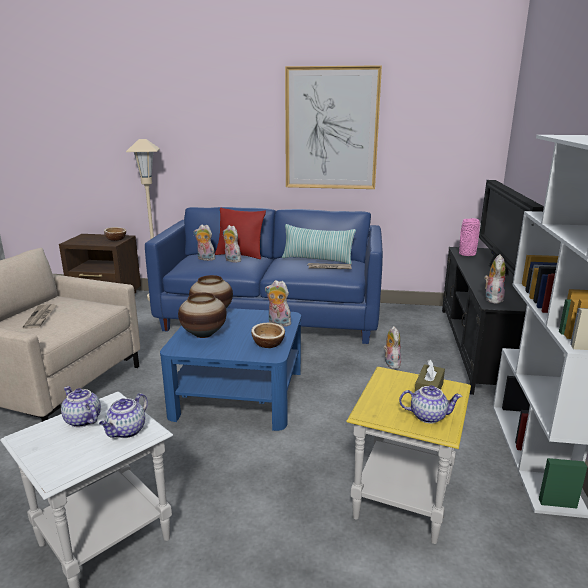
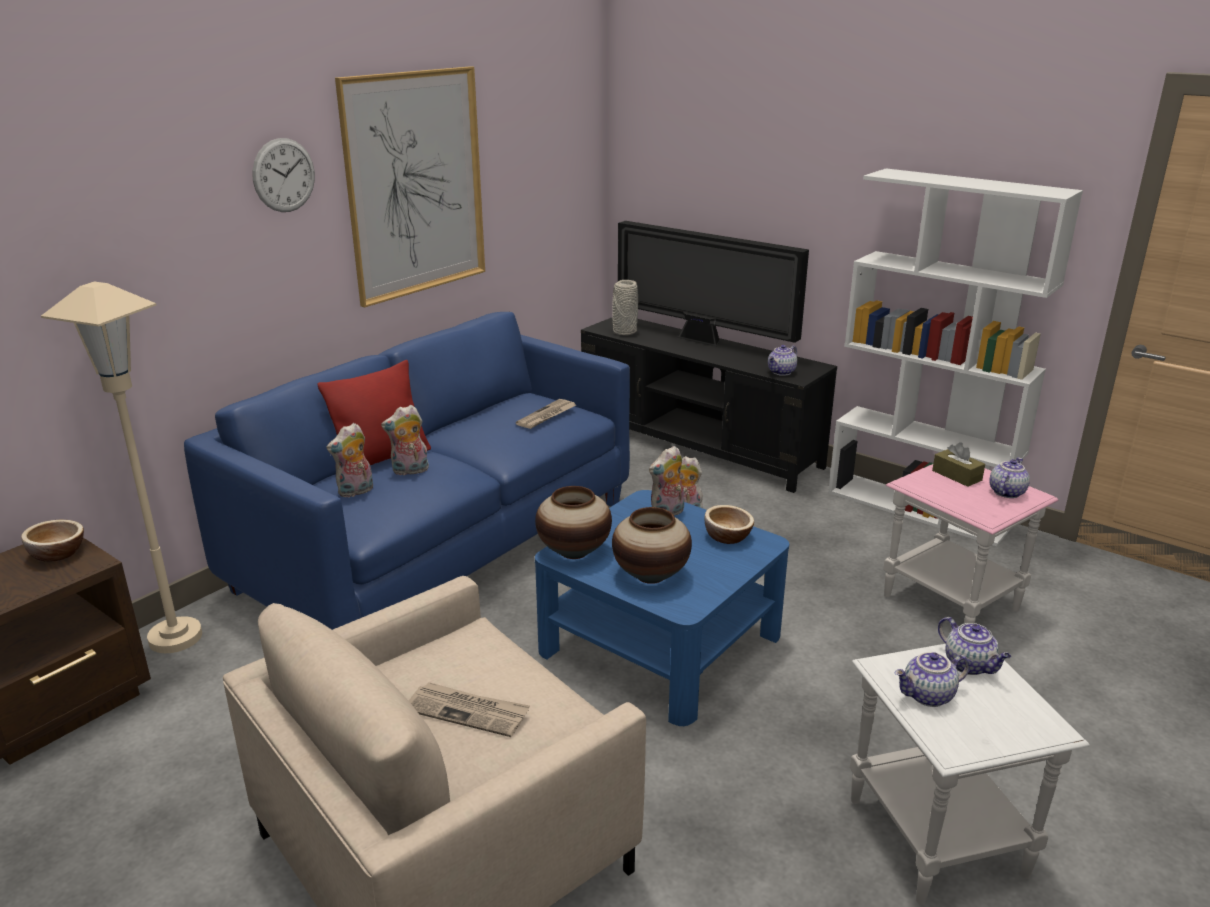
camera: 60 degrees left, 5 degrees up
pillow [282,224,356,265] -> none
yellow side table [346,367,471,544] -> pink side table [883,464,1058,624]
pink vase [459,218,480,256] -> grey vase [612,280,638,335]
plush toy [484,254,506,304] -> teapot [768,345,797,376]
none -> wall clock [252,138,315,212]

